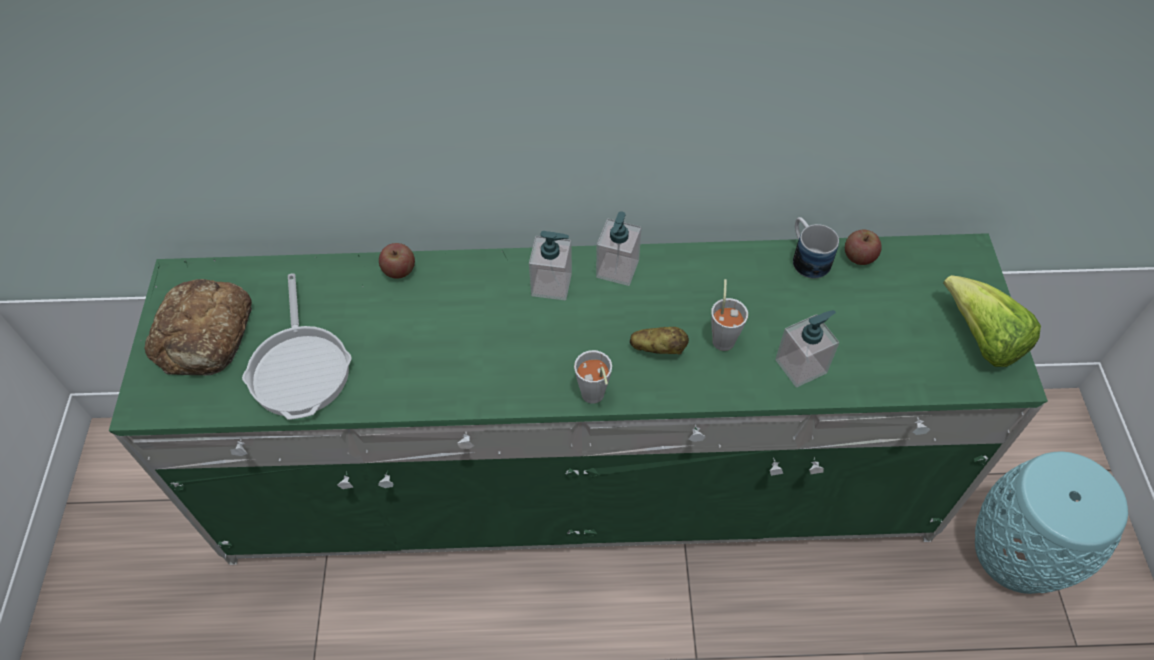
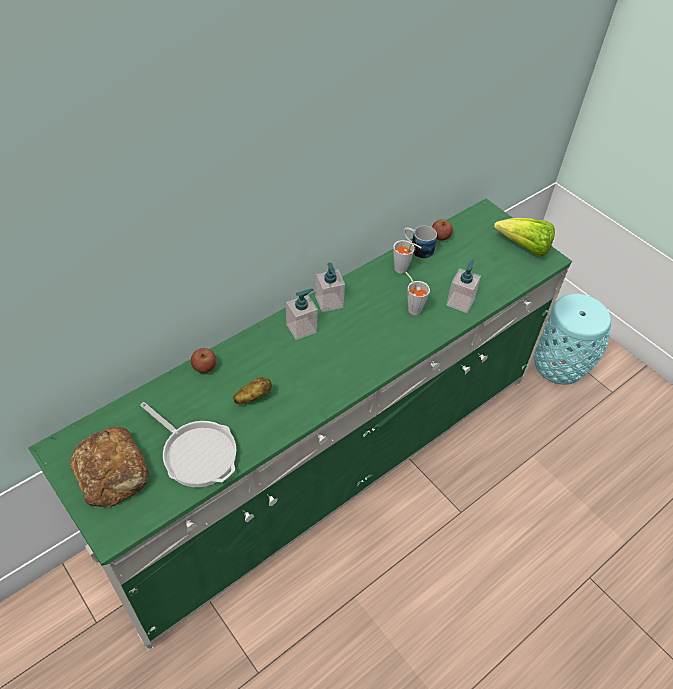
camera: 40 degrees left, 5 degrees down
grey cup [574,350,612,404] -> grey cup moved to [393,240,422,274]
potato [630,327,689,355] -> potato moved to [233,377,272,404]

